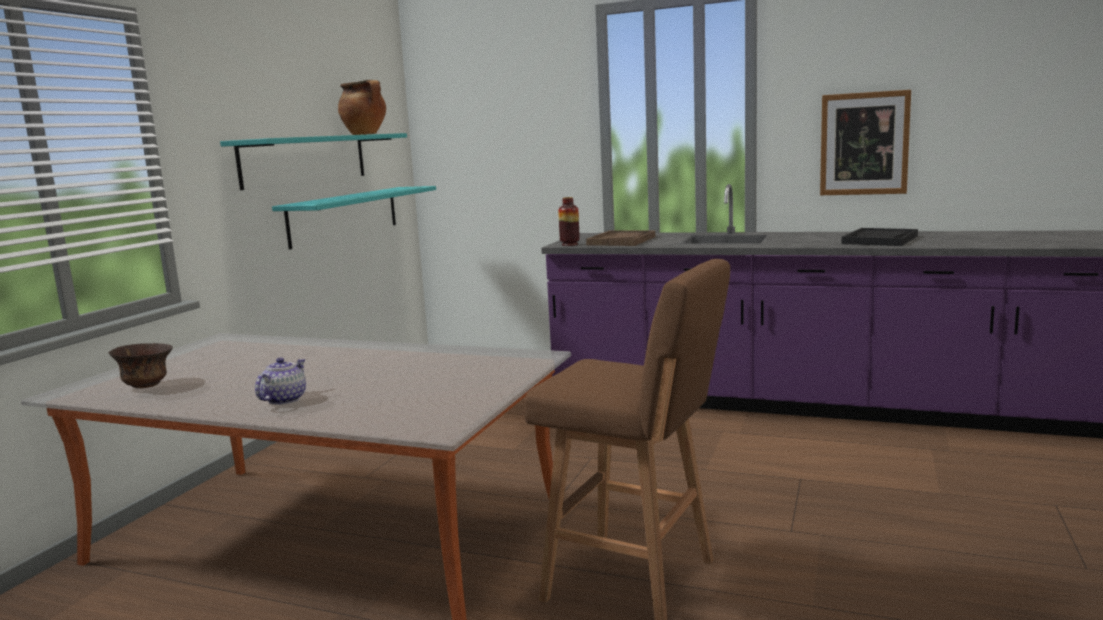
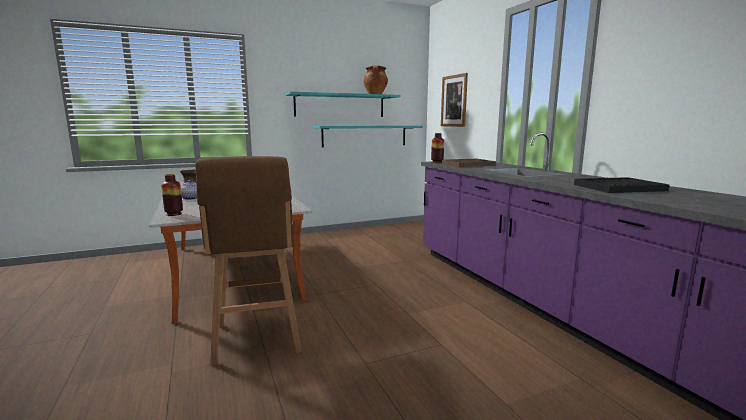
camera: 45 degrees right, 0 degrees up
picture [820,90,911,195] -> picture moved to [441,73,468,127]
none -> vase [161,174,183,216]

